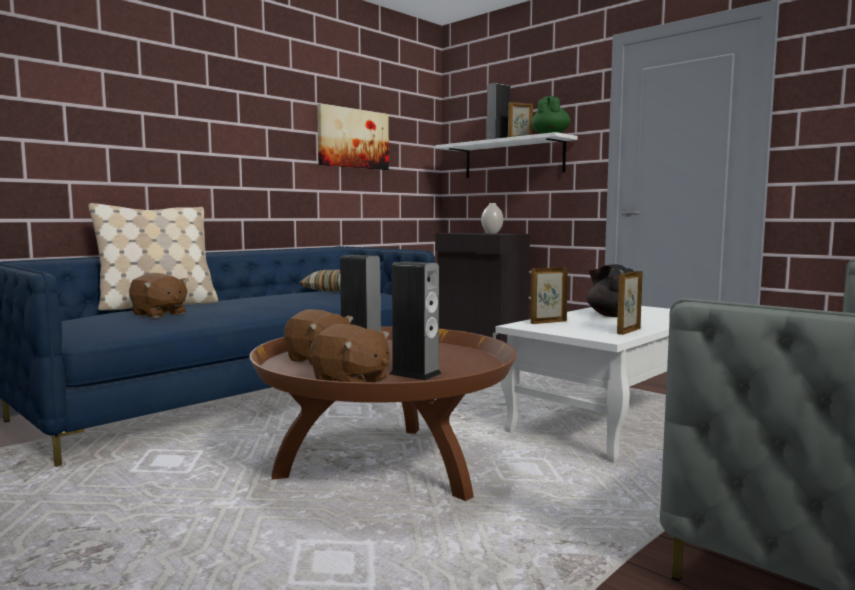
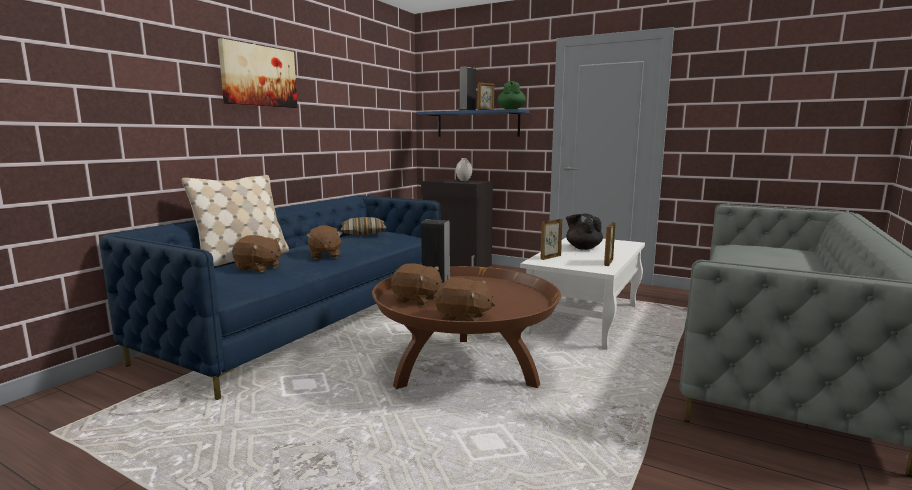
camera: 15 degrees left, 5 degrees up
picture [317,104,389,170] -> picture moved to [218,38,298,108]
speaker [390,261,442,380] -> none
white shelf [435,132,578,178] -> blue shelf [417,109,529,137]
none -> brown plush toy [306,225,343,259]

